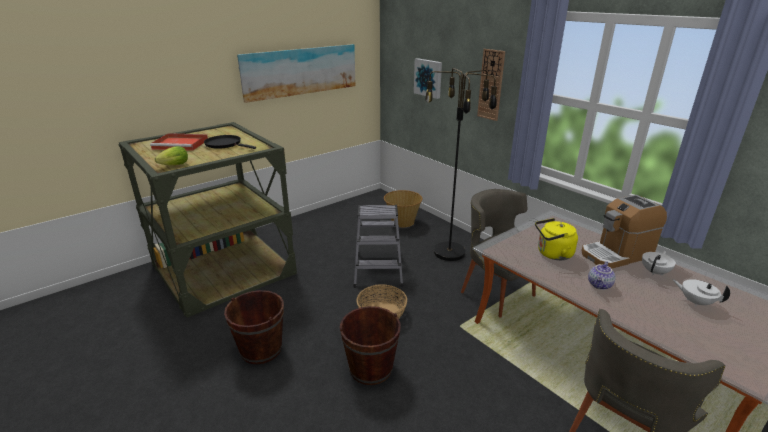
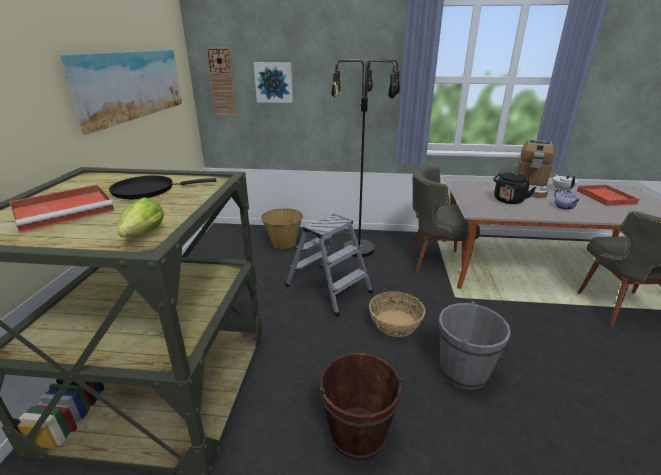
camera: 45 degrees left, 0 degrees up
brown bucket [340,306,401,385] -> grey bucket [439,301,511,389]
wall clock [477,49,505,121] -> wall clock moved to [206,48,237,115]
yellow kettle [535,218,578,260] -> black kettle [493,172,536,204]
white teapot [673,279,730,306] -> red tray [577,184,640,206]

